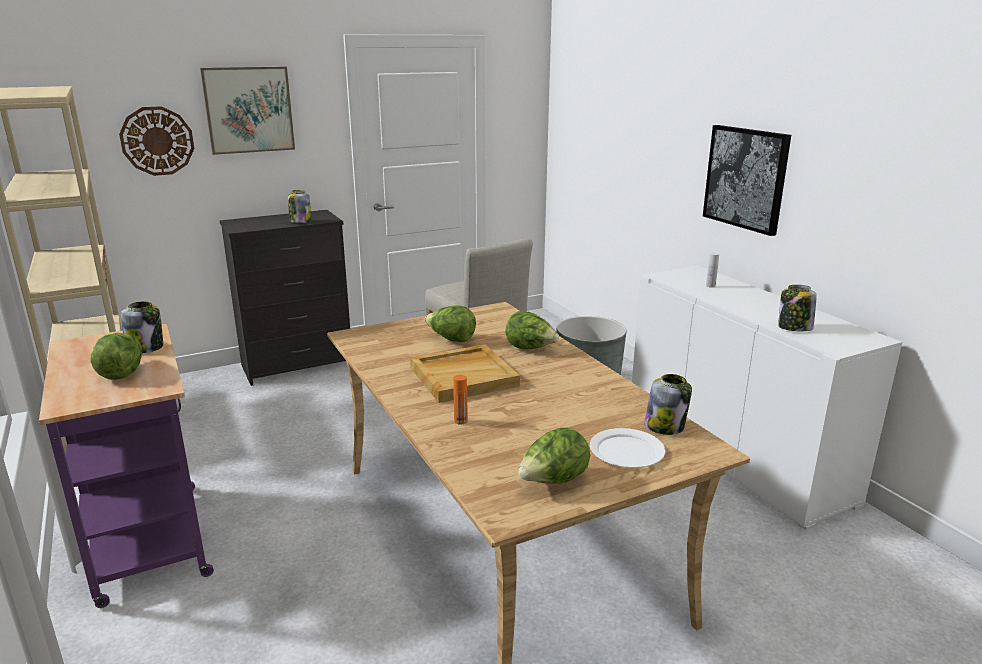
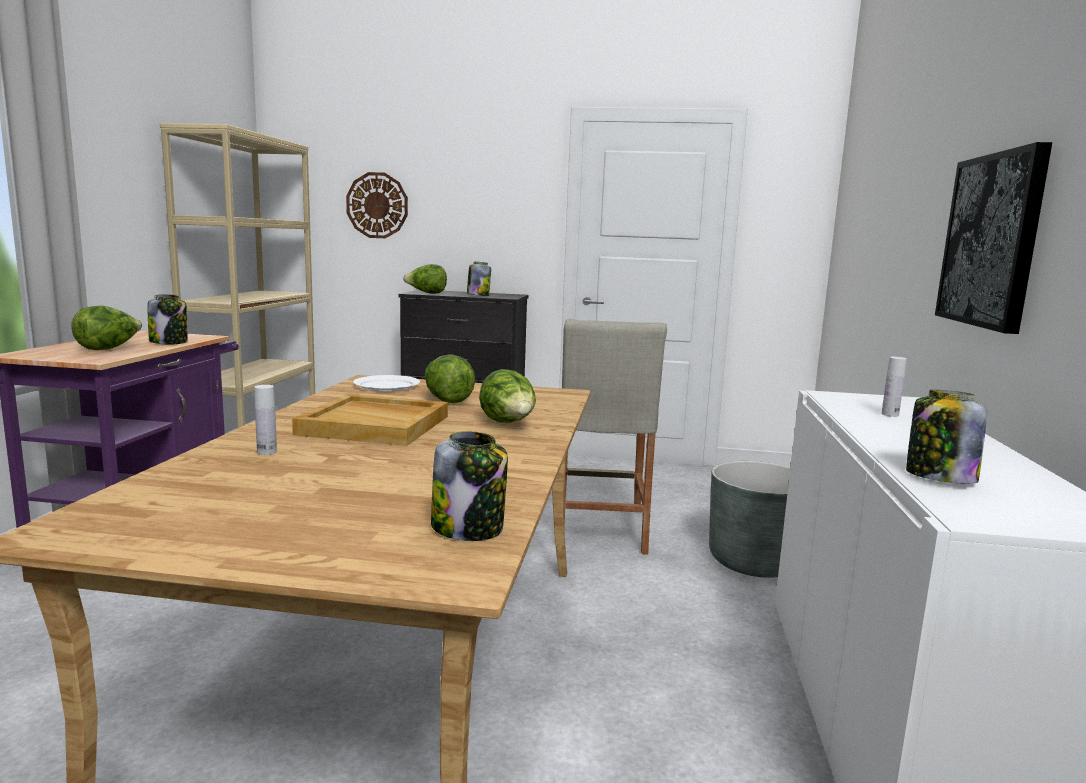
camera: 35 degrees right, 10 degrees down
picture [200,67,295,155] -> none
orange bottle [453,375,468,424] -> white bottle [254,385,277,455]
lettuce [518,428,590,484] -> lettuce moved to [403,264,447,294]
white plate [590,428,665,468] -> white plate moved to [353,375,420,391]

